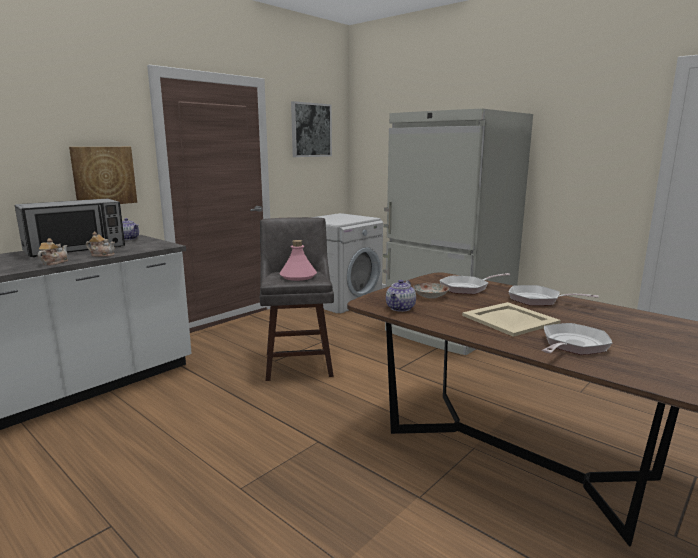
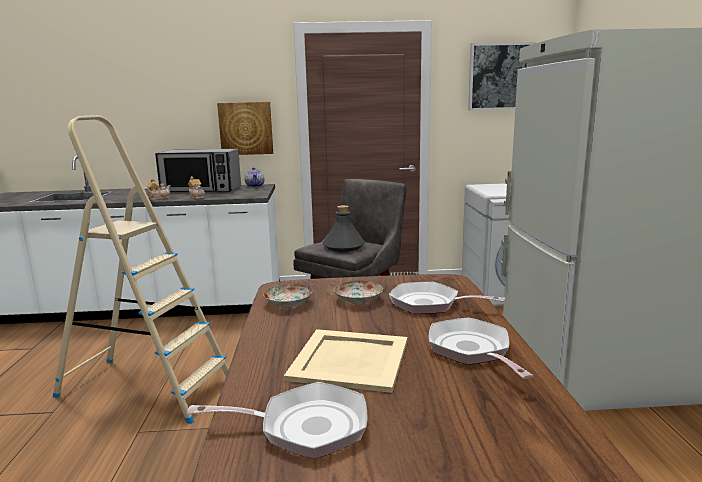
camera: 45 degrees right, 0 degrees up
pink bottle [279,240,317,281] -> grey bottle [323,205,365,252]
teapot [386,280,416,312] -> plate [263,284,312,308]
none -> beige step ladder [53,115,229,424]

